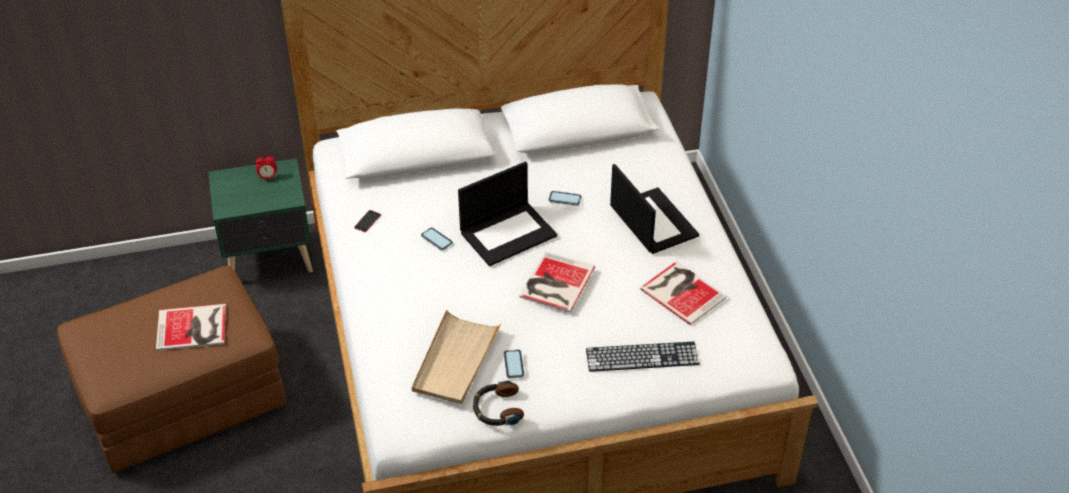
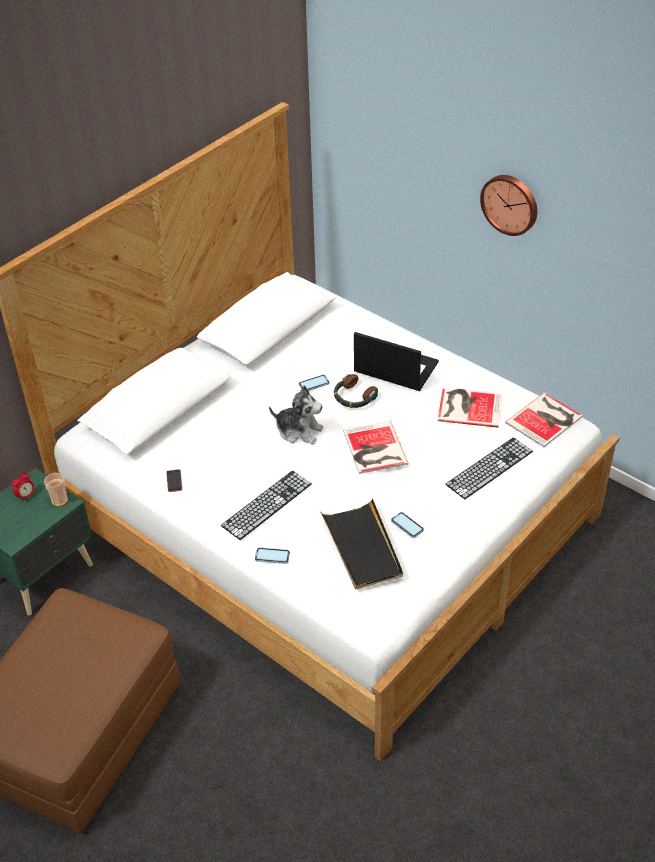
camera: 35 degrees left, 0 degrees up
book [156,304,226,351] -> book moved to [505,393,582,447]
beige tray [412,310,502,404] -> black tray [321,499,403,590]
phone [421,227,453,251] -> phone moved to [255,547,290,564]
laptop [458,162,557,266] -> plush toy [269,386,323,444]
headphones [473,380,524,426] -> headphones moved to [334,374,378,408]
none -> cup [44,473,68,507]
none -> keyboard [221,471,312,540]
none -> wall clock [480,175,537,236]

